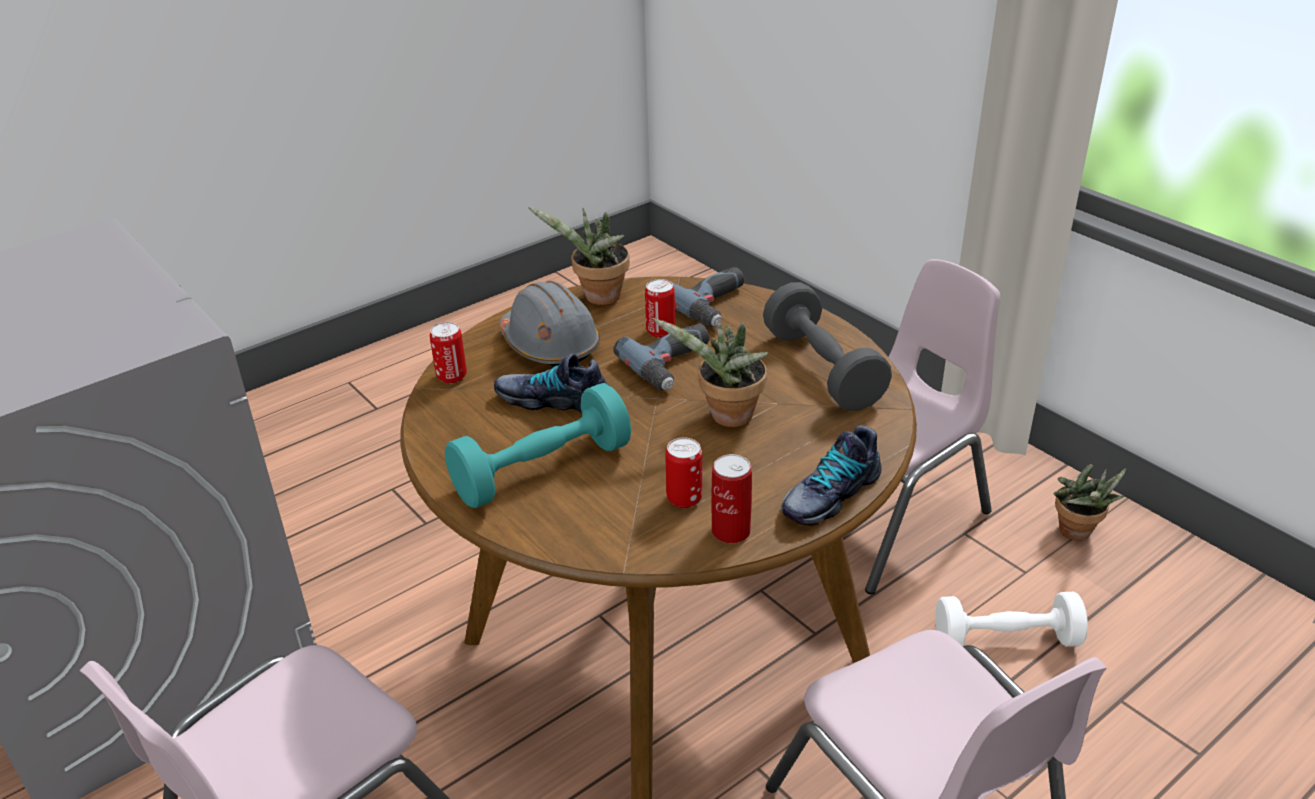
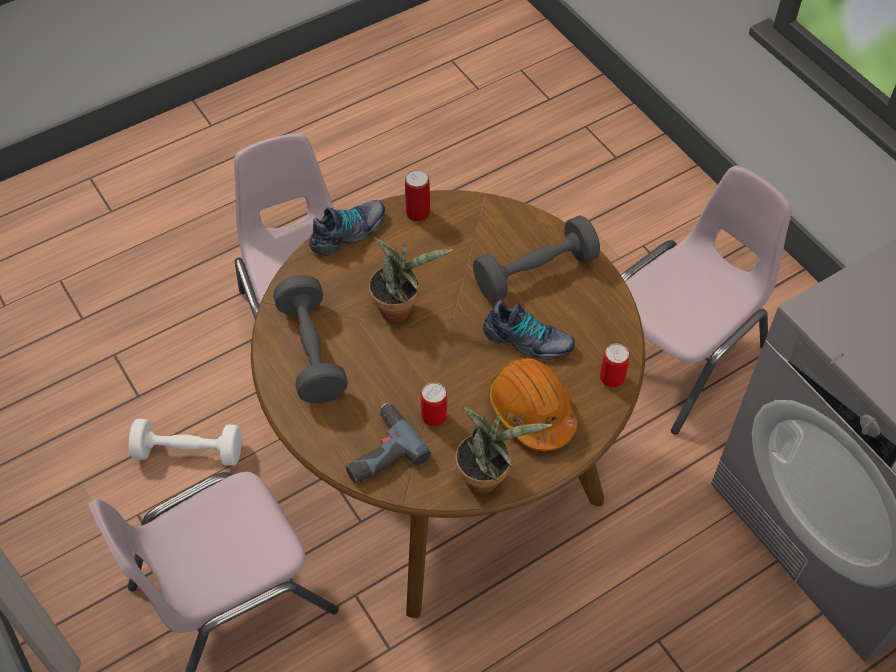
camera: 175 degrees left, 20 degrees up
turquoise dumbbell [445,383,631,508] -> grey dumbbell [473,215,600,302]
grey hard hat [499,281,600,367] -> orange hard hat [489,358,577,451]
power drill [613,323,709,391] -> none
can [665,437,702,508] -> none
potted plant [1053,464,1126,541] -> none

